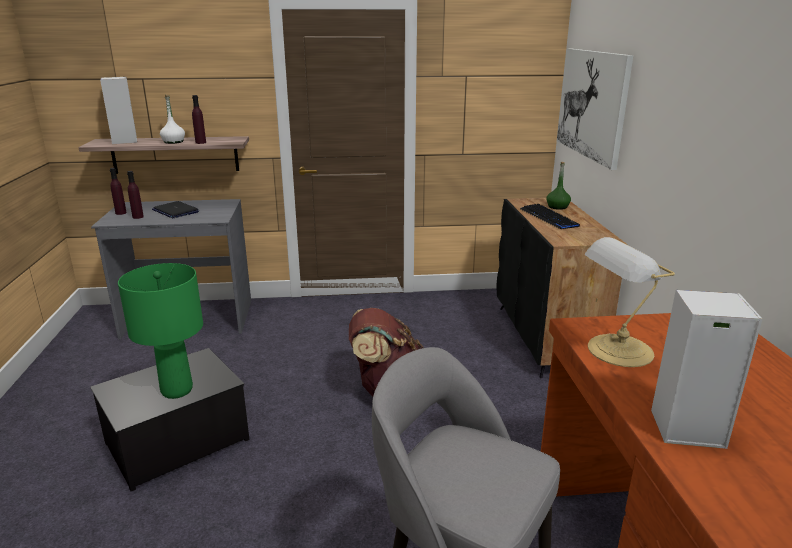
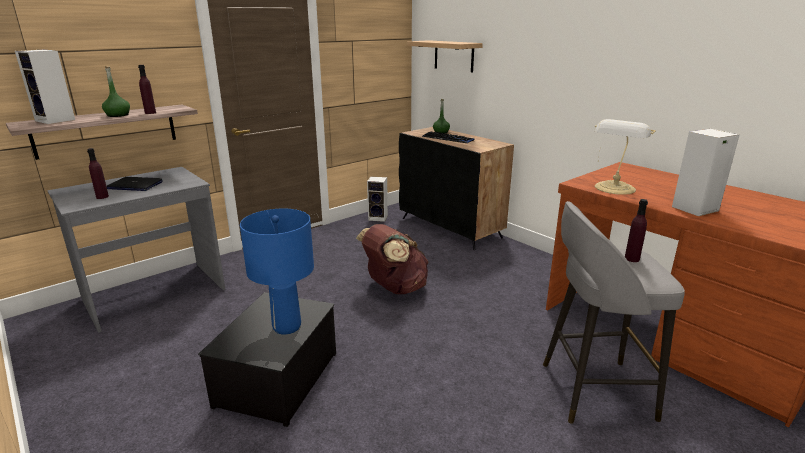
camera: 35 degrees left, 0 degrees up
purple bottle [110,168,127,215] -> purple bottle moved to [625,199,648,262]
green table lamp [118,263,203,399] -> blue table lamp [240,209,314,335]
white bottle [160,95,185,144] -> green bottle [102,66,130,117]
picture [557,48,633,170] -> shelf [407,40,483,72]
none -> speaker [367,177,388,222]

